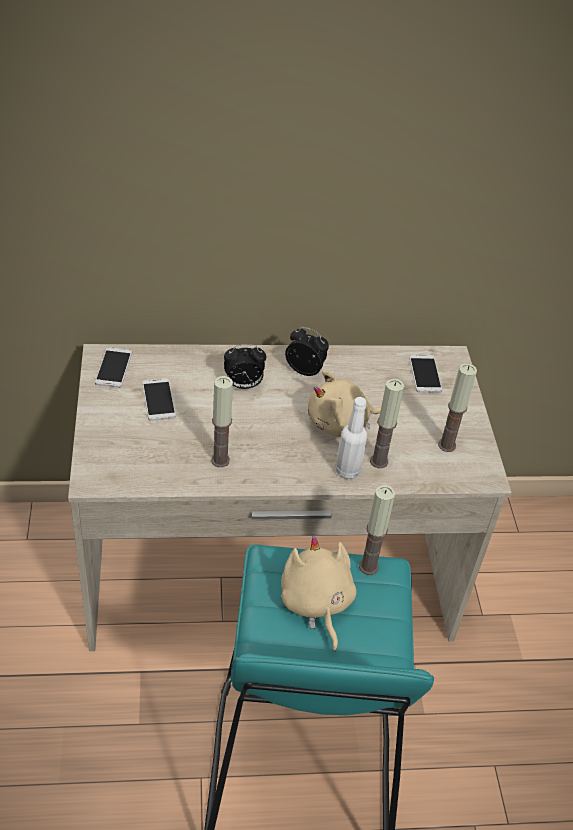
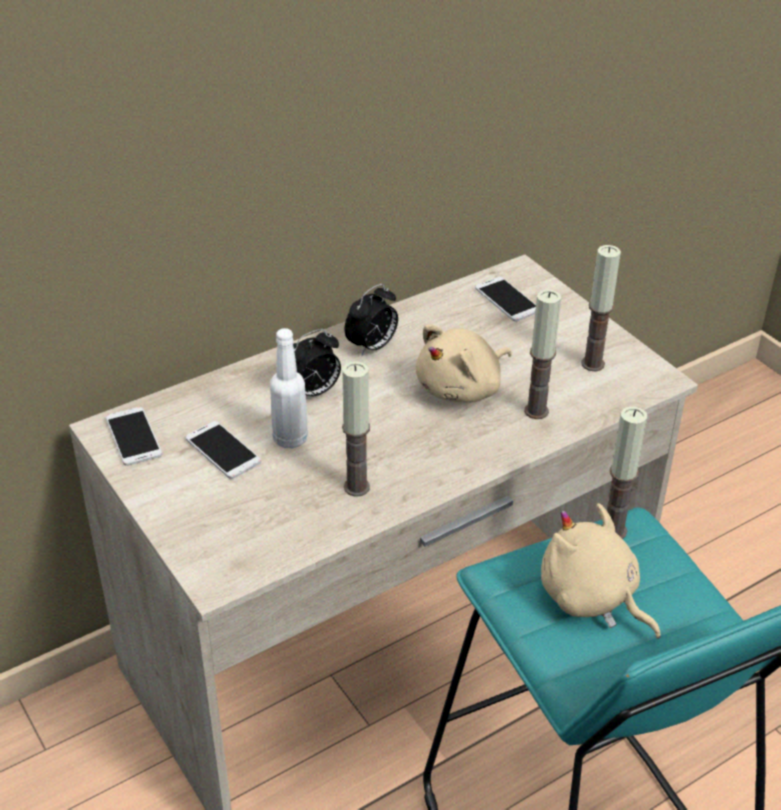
camera: 25 degrees left, 5 degrees down
alarm clock [285,327,329,376] -> alarm clock turned 135 degrees clockwise [345,284,398,356]
white bottle [335,397,367,479] -> white bottle moved to [270,328,308,448]

